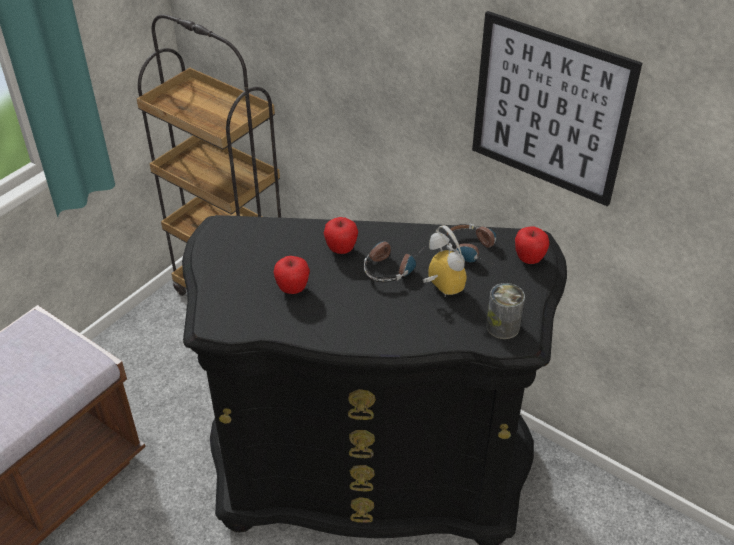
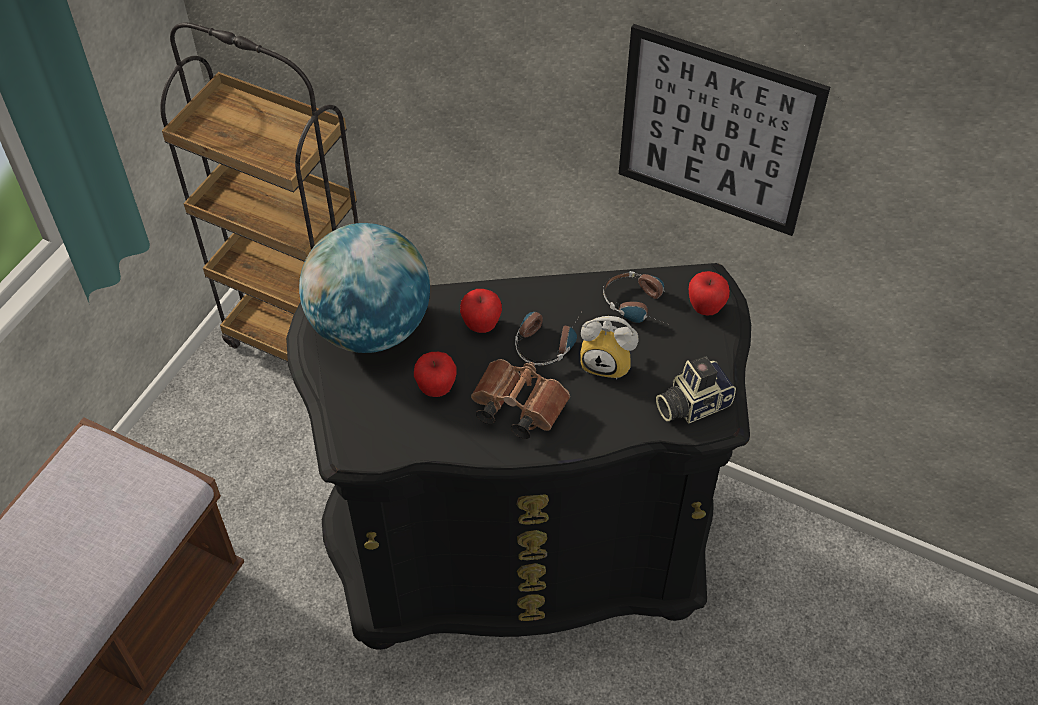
camera: 10 degrees left, 10 degrees up
alarm clock [423,225,467,296] -> alarm clock turned 150 degrees clockwise [580,316,639,380]
can [486,283,525,339] -> camera [656,356,736,424]
none -> globe [299,223,430,353]
none -> brown binoculars [471,359,570,439]

